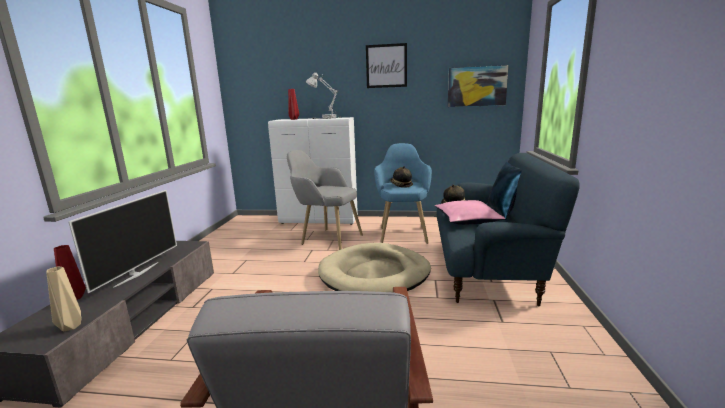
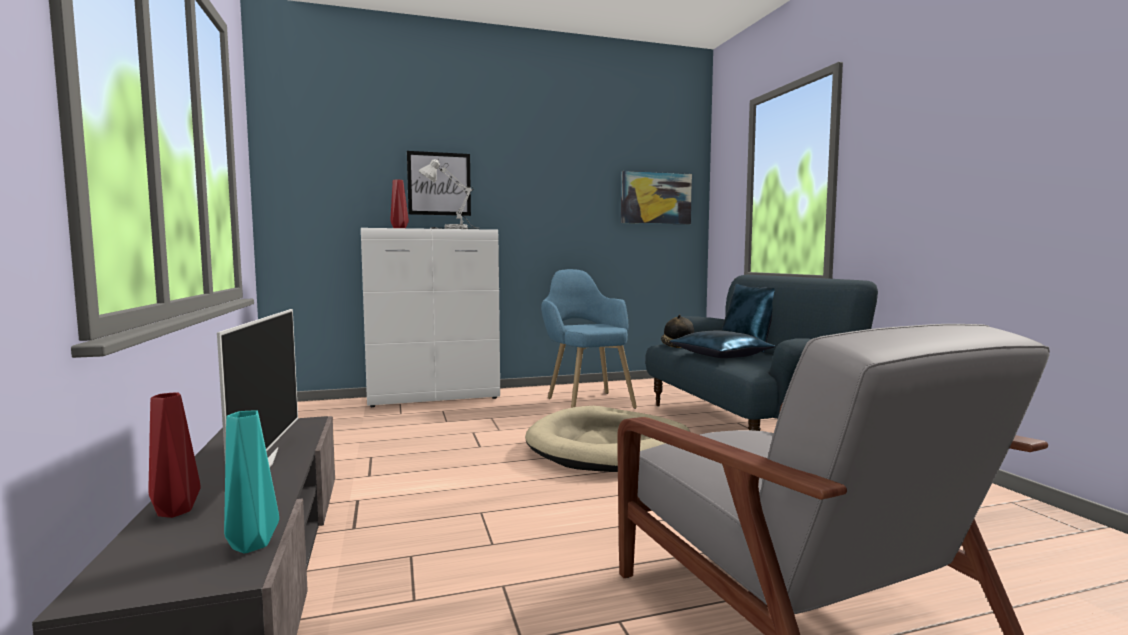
camera: 25 degrees left, 10 degrees down
beige vase [47,266,81,331] -> turquoise vase [224,411,279,553]
grey armchair [287,150,363,250] -> none
picture [366,43,407,88] -> picture moved to [407,151,471,216]
hat [390,166,413,188] -> none
pink pillow [435,200,505,225] -> blue pillow [669,330,775,358]

